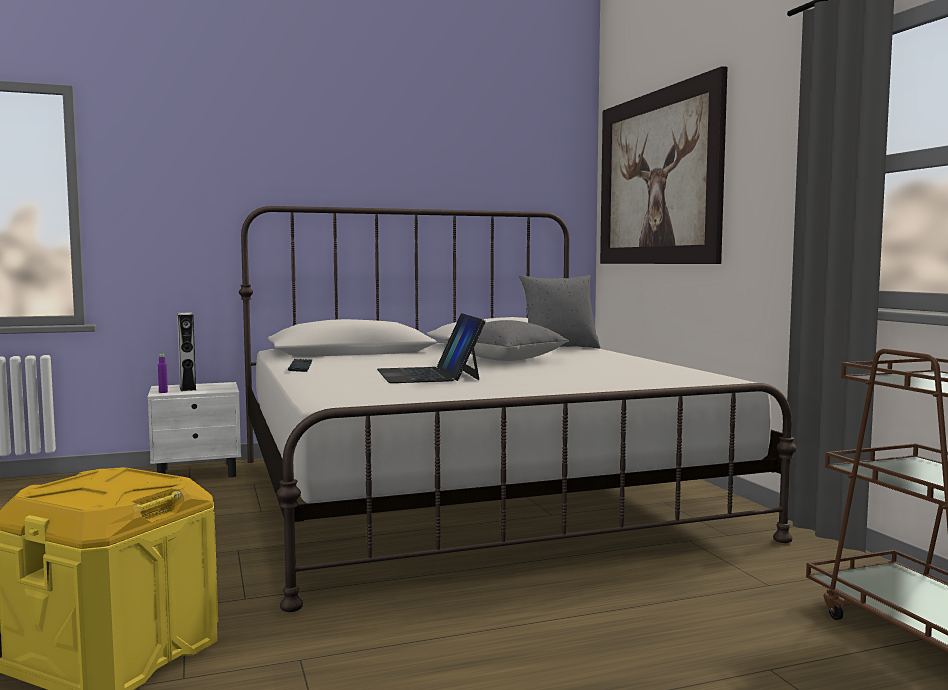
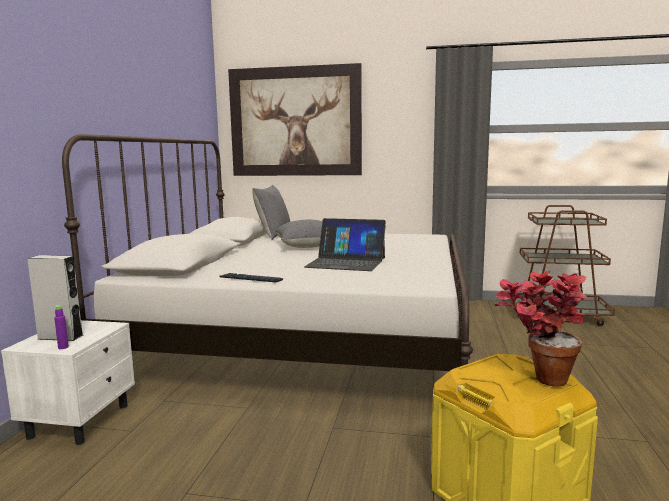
camera: 60 degrees left, 5 degrees up
none -> potted plant [494,271,587,387]

